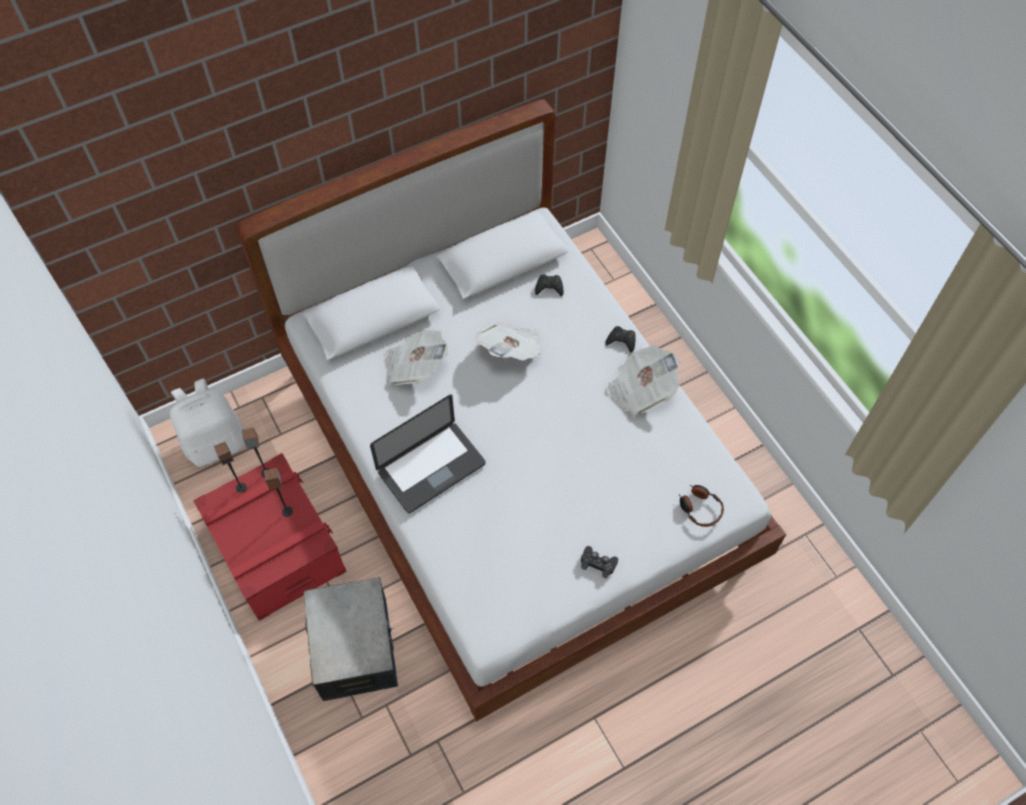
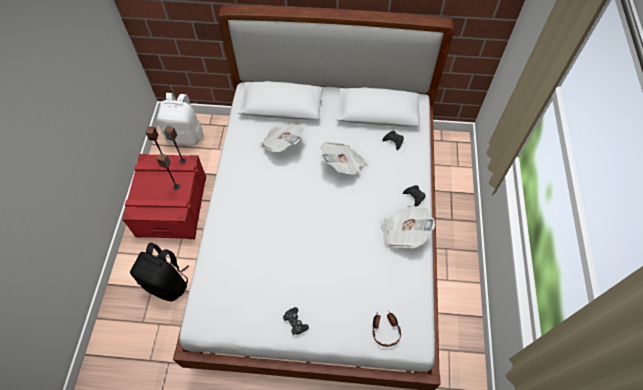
camera: 35 degrees right, 0 degrees up
storage box [304,577,398,701] -> black backpack [130,243,189,302]
laptop [370,394,486,513] -> none

